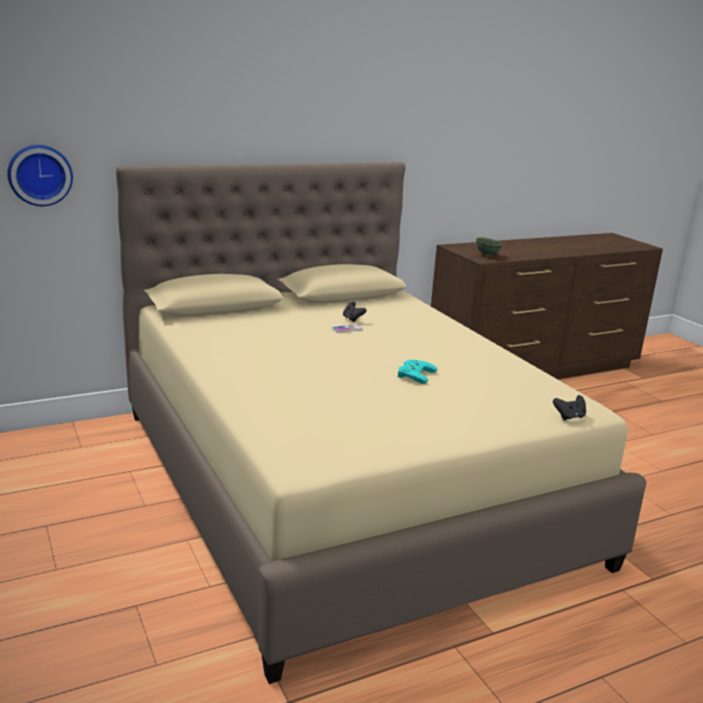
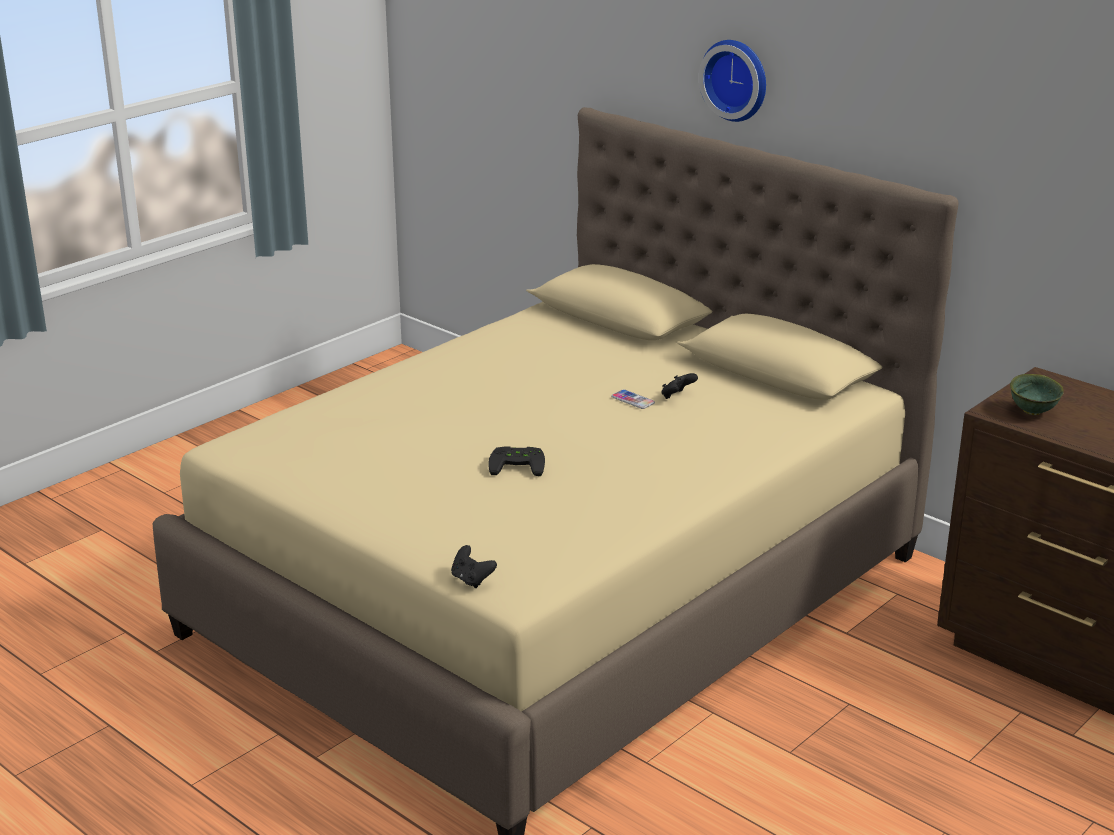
camera: 70 degrees right, 5 degrees up
wall clock [7,145,73,206] -> wall clock moved to [699,40,766,122]
turquoise game controller [398,360,437,384] -> black game controller [488,446,545,476]

